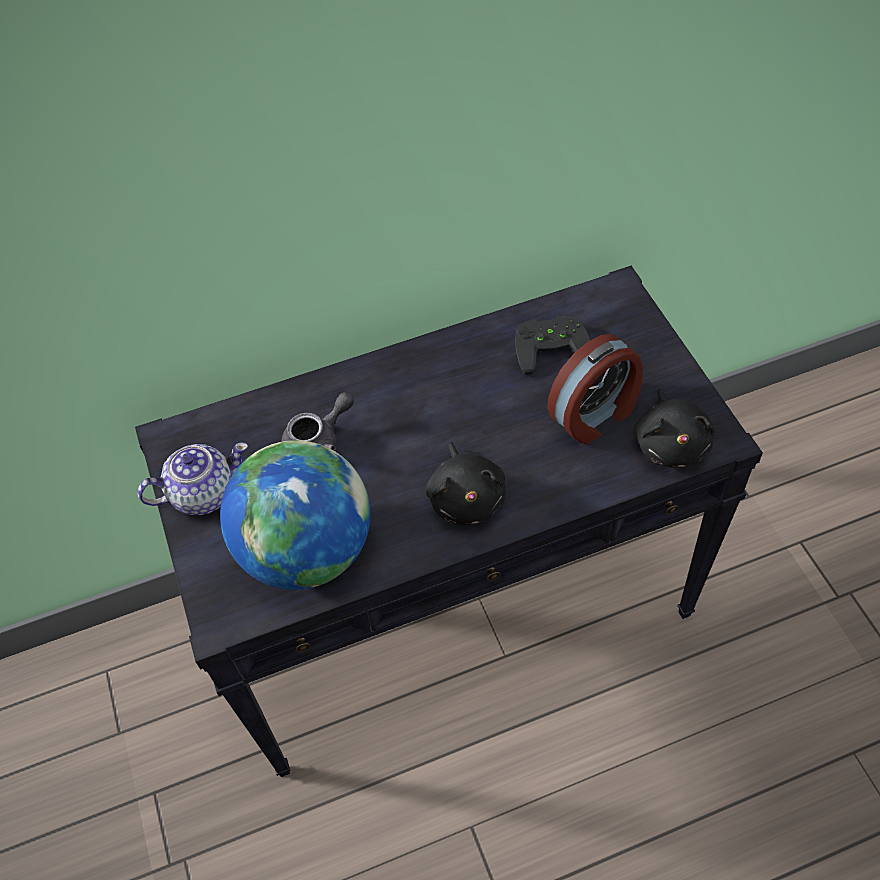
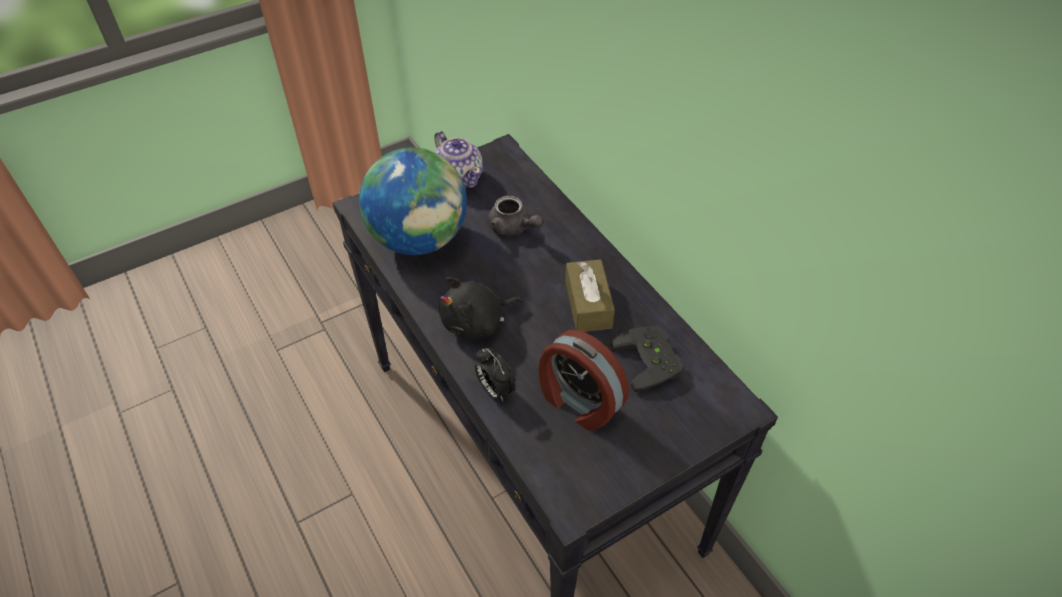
camera: 75 degrees right, 5 degrees down
black plush toy [633,389,715,468] -> none
none -> alarm clock [475,348,516,401]
none -> brown tissue box [565,259,615,332]

